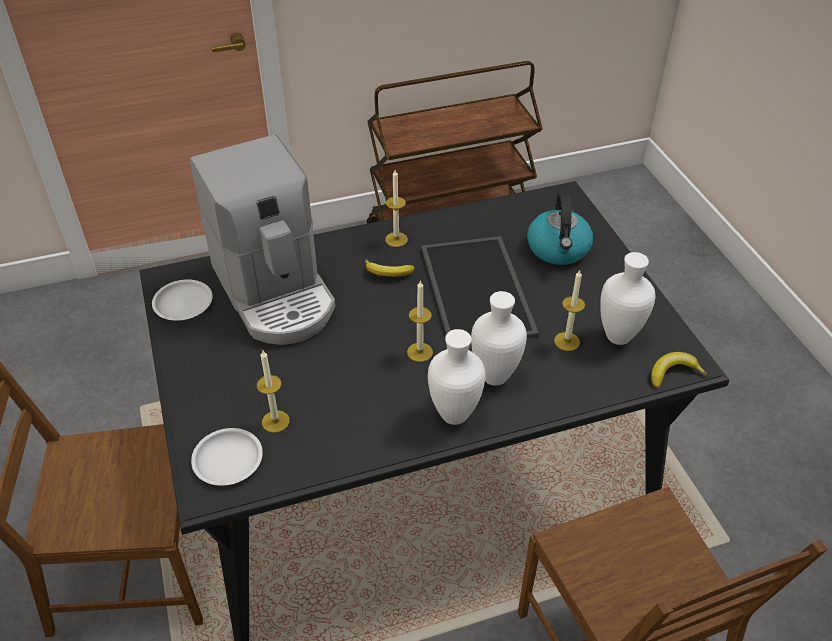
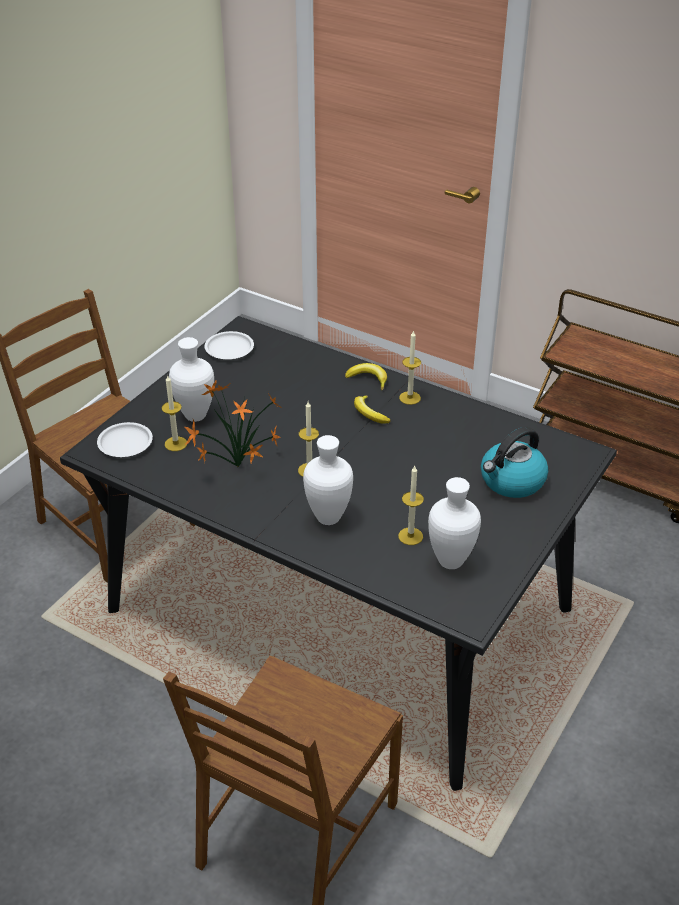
camera: 50 degrees right, 5 degrees down
coffee machine [189,134,335,345] -> none
tray [421,236,539,346] -> none
white vase [428,329,485,425] -> white vase moved to [169,337,214,422]
banana [651,352,707,388] -> banana moved to [345,363,387,390]
none -> potted plant [185,381,282,467]

